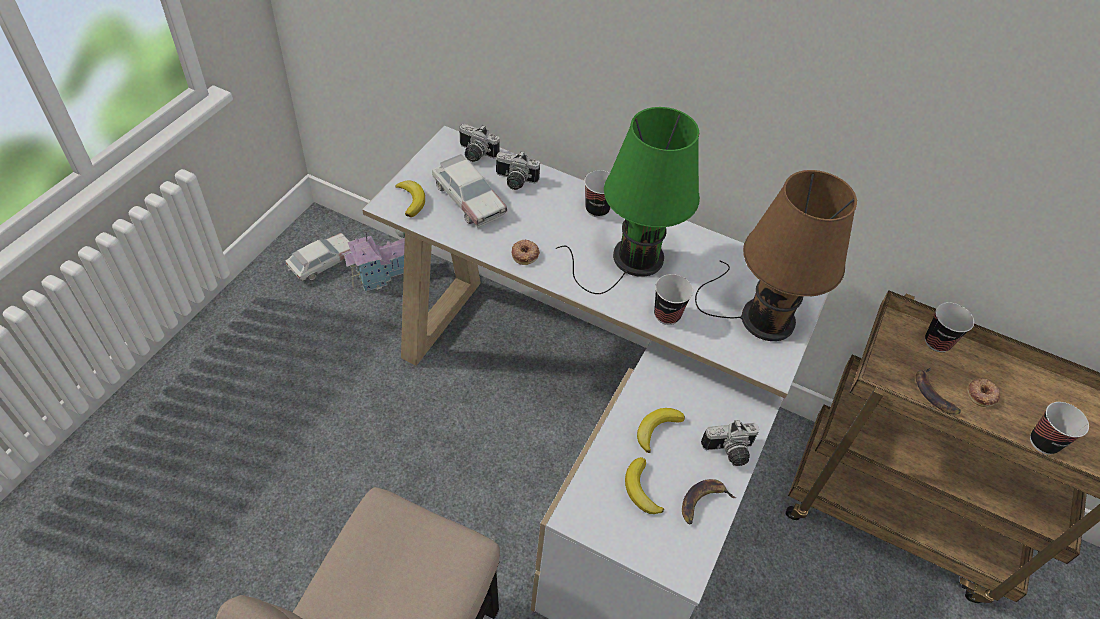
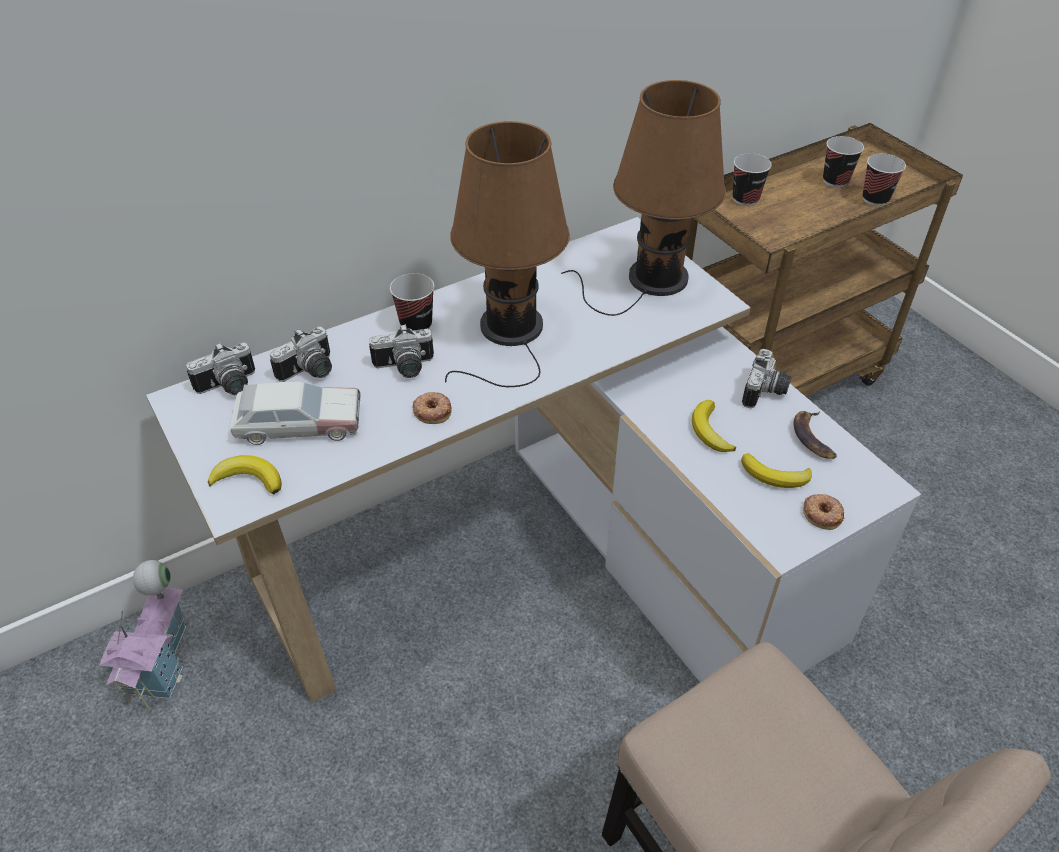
camera: 55 degrees left, 5 degrees down
toy car [286,233,351,281] -> none
green table lamp [556,107,700,294] -> brown table lamp [445,121,570,387]
cup [654,274,693,325] -> cup moved to [823,136,864,188]
banana [916,367,961,414] -> none
donut [967,378,1001,407] -> donut moved to [803,494,844,530]
none -> camera [369,324,434,378]

